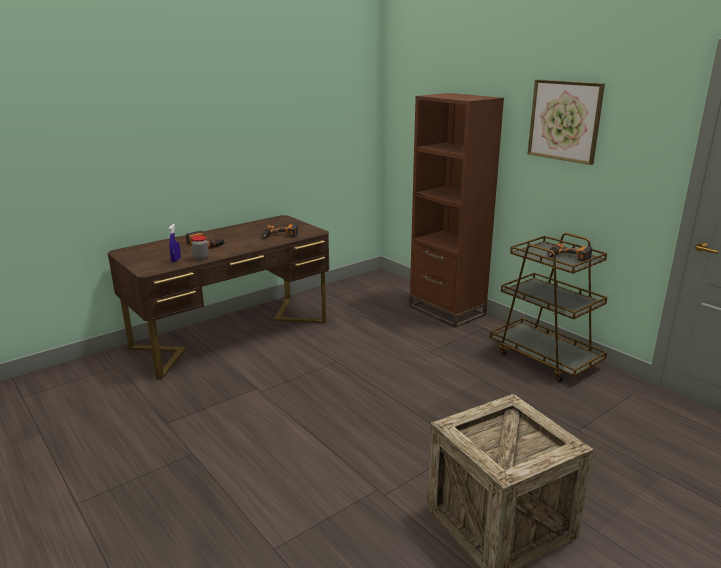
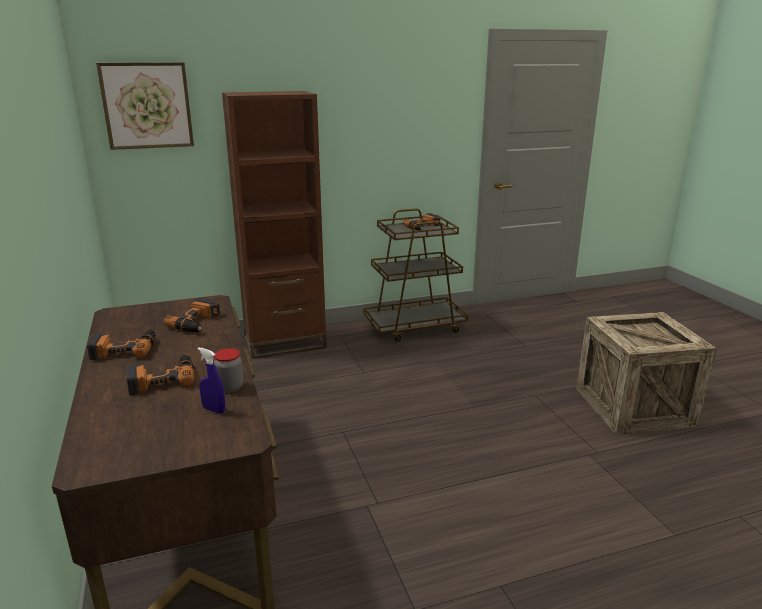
camera: 70 degrees left, 0 degrees up
picture [528,80,605,165] -> picture moved to [96,62,194,150]
none -> power drill [87,330,155,360]

